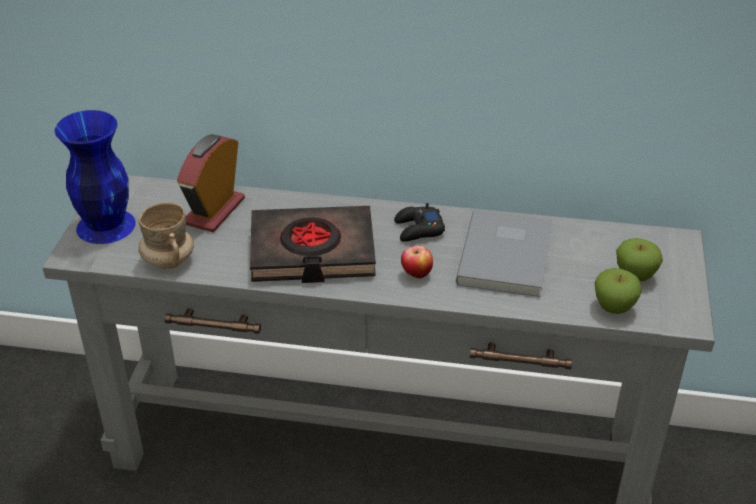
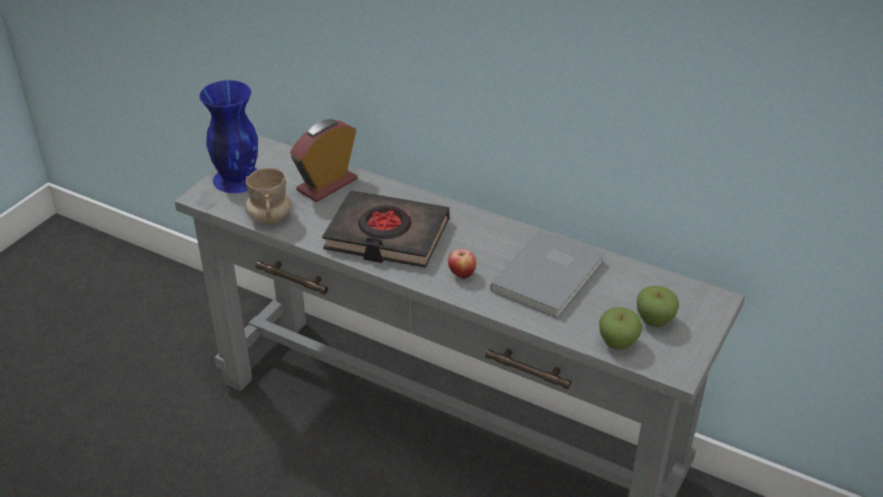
camera: 20 degrees right, 0 degrees up
black game controller [394,203,445,242] -> none

